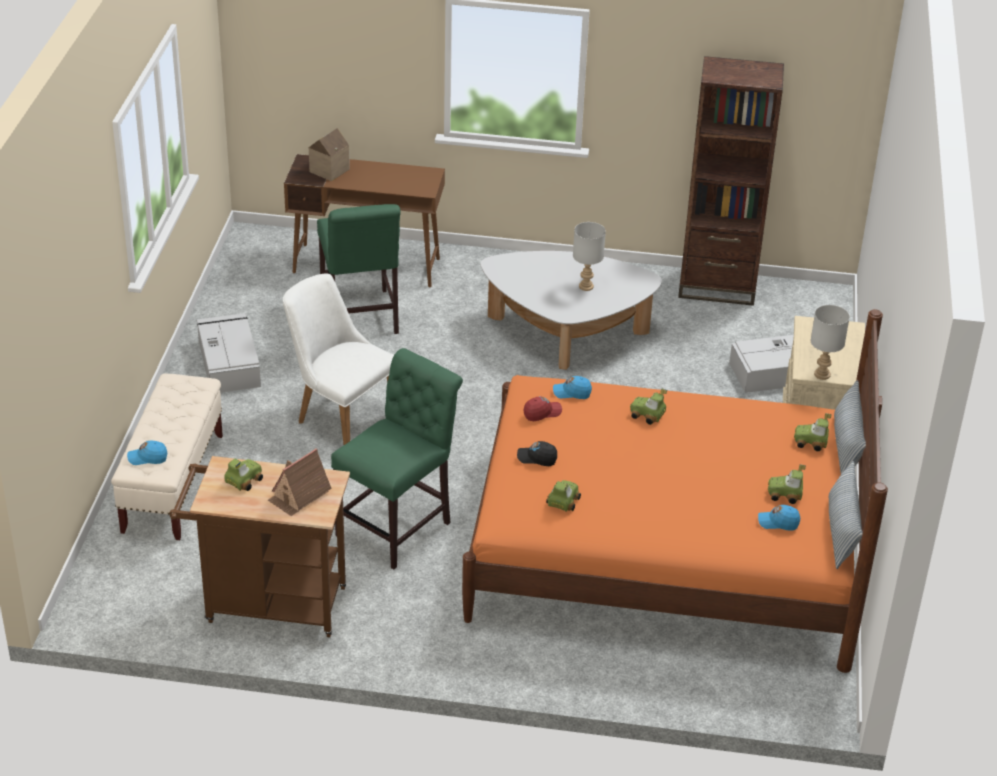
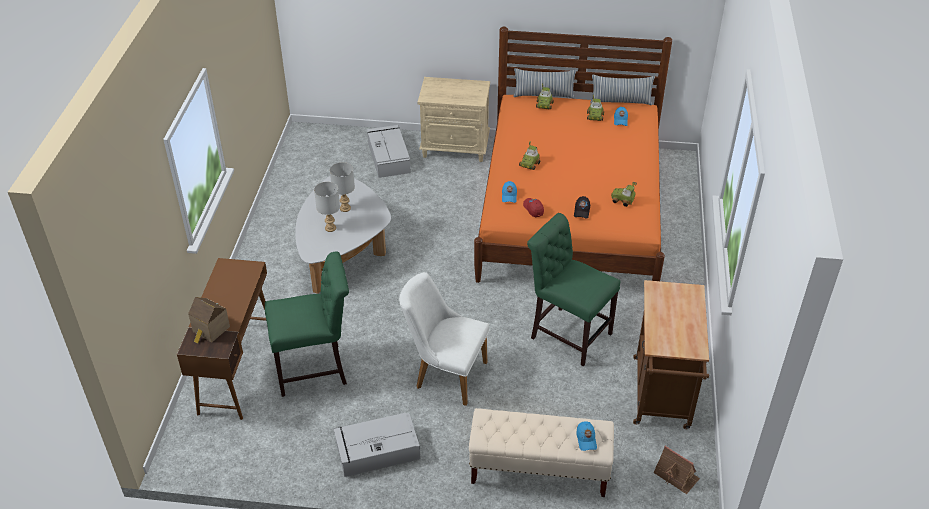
camera: 90 degrees left, 5 degrees up
toy car [224,459,263,491] -> none
toy house [268,448,332,516] -> toy house moved to [653,446,700,494]
white chair [283,273,394,445] -> white chair turned 75 degrees clockwise [399,272,490,406]
brown bookcase [678,56,784,306] -> none
grey table lamp [811,305,850,380] -> grey table lamp moved to [314,182,340,232]

